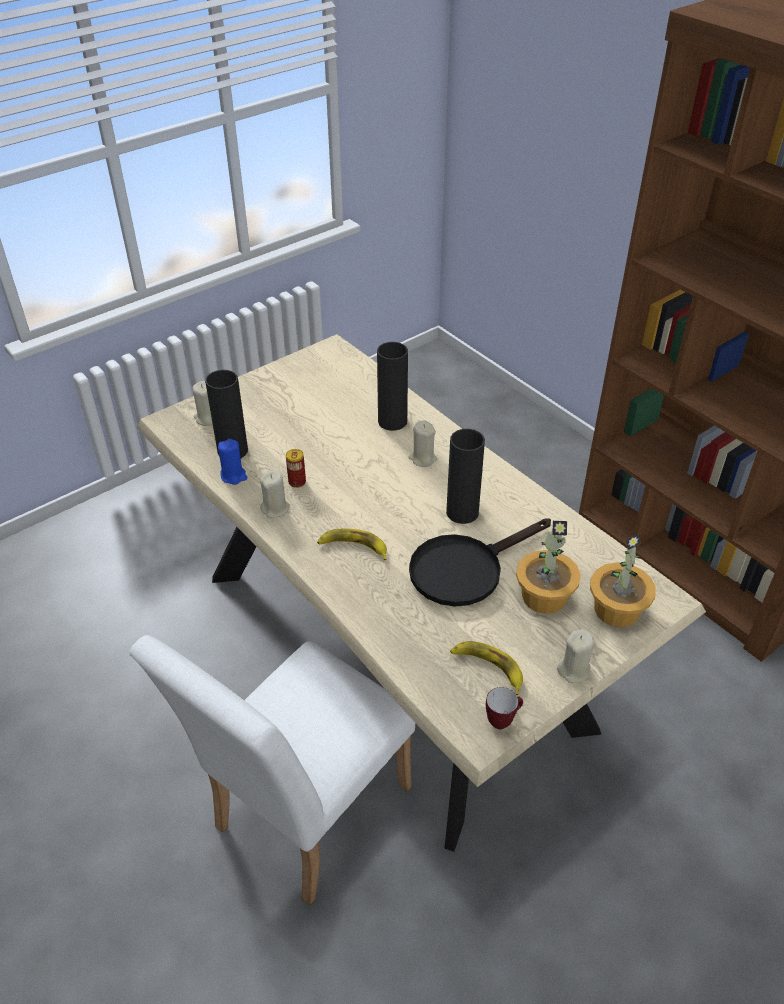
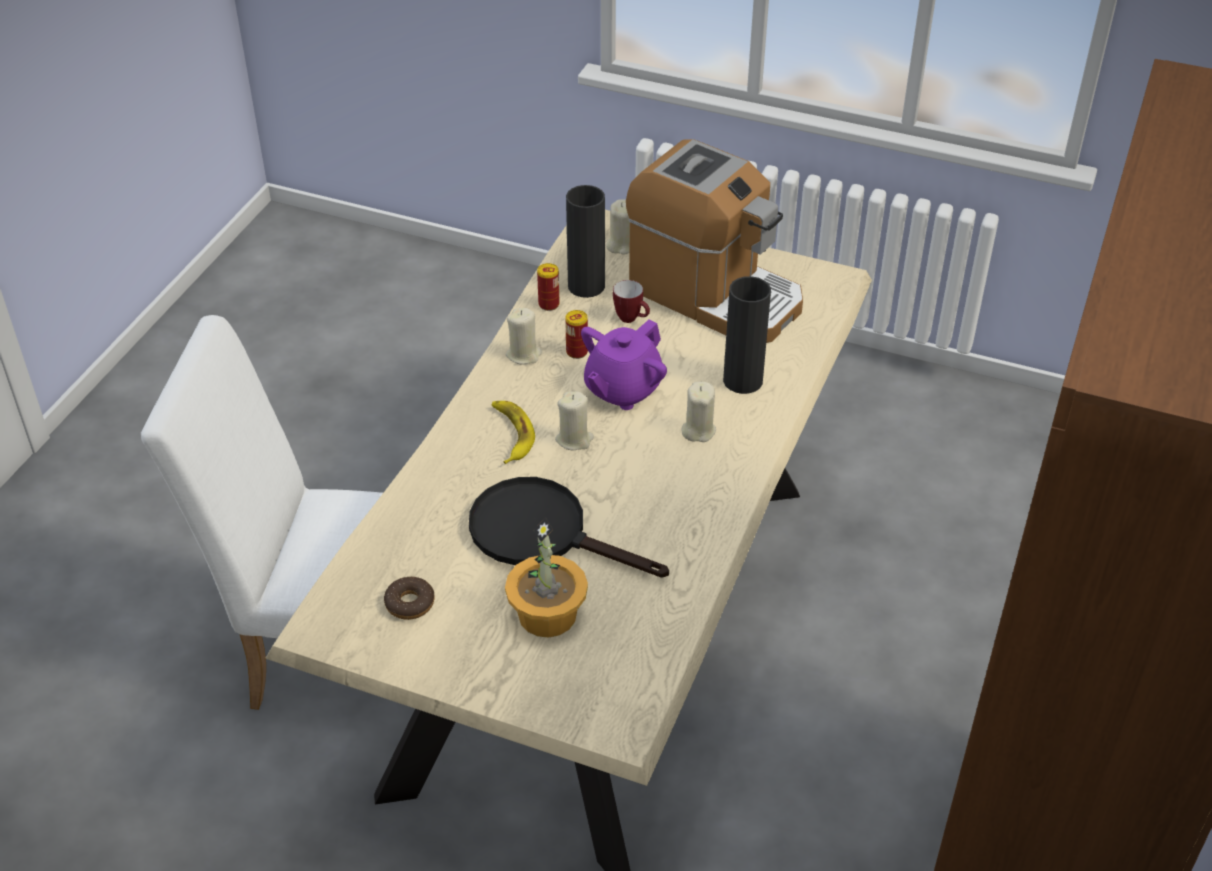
camera: 60 degrees right, 0 degrees up
blue candle [218,439,247,485] -> can [537,263,560,311]
black vase [446,429,485,524] -> none
banana [450,641,523,695] -> donut [384,577,435,620]
mug [486,687,523,729] -> mug moved to [613,280,650,323]
beige candle [557,629,595,683] -> beige candle moved to [555,392,594,451]
potted plant [590,534,656,627] -> none
none -> purple teapot [581,319,667,410]
none -> coffee machine [626,139,803,343]

